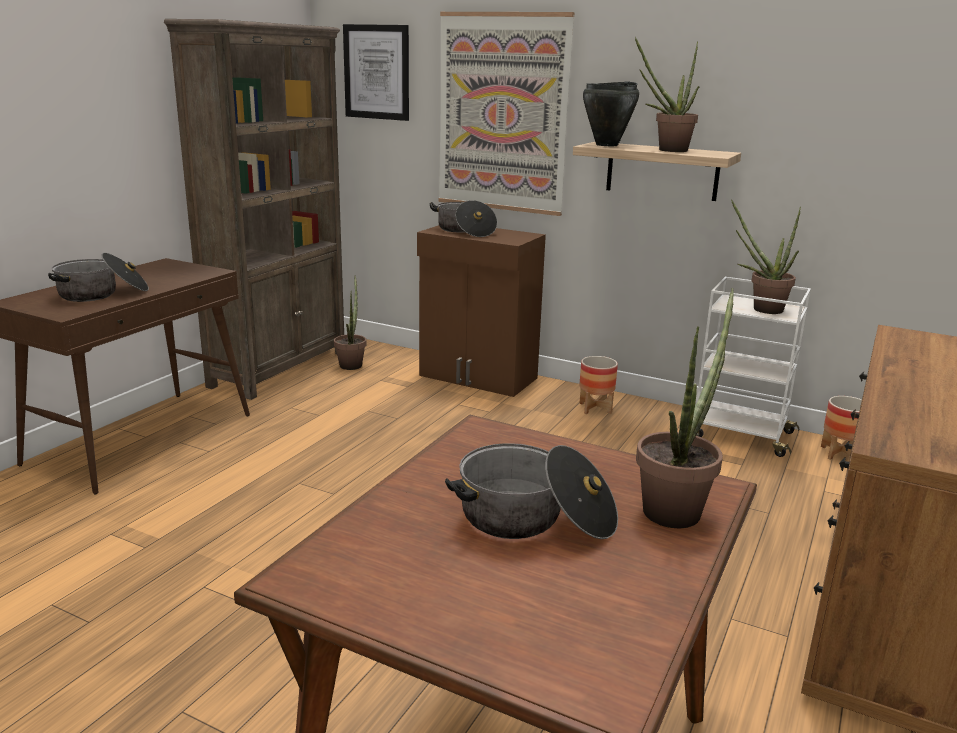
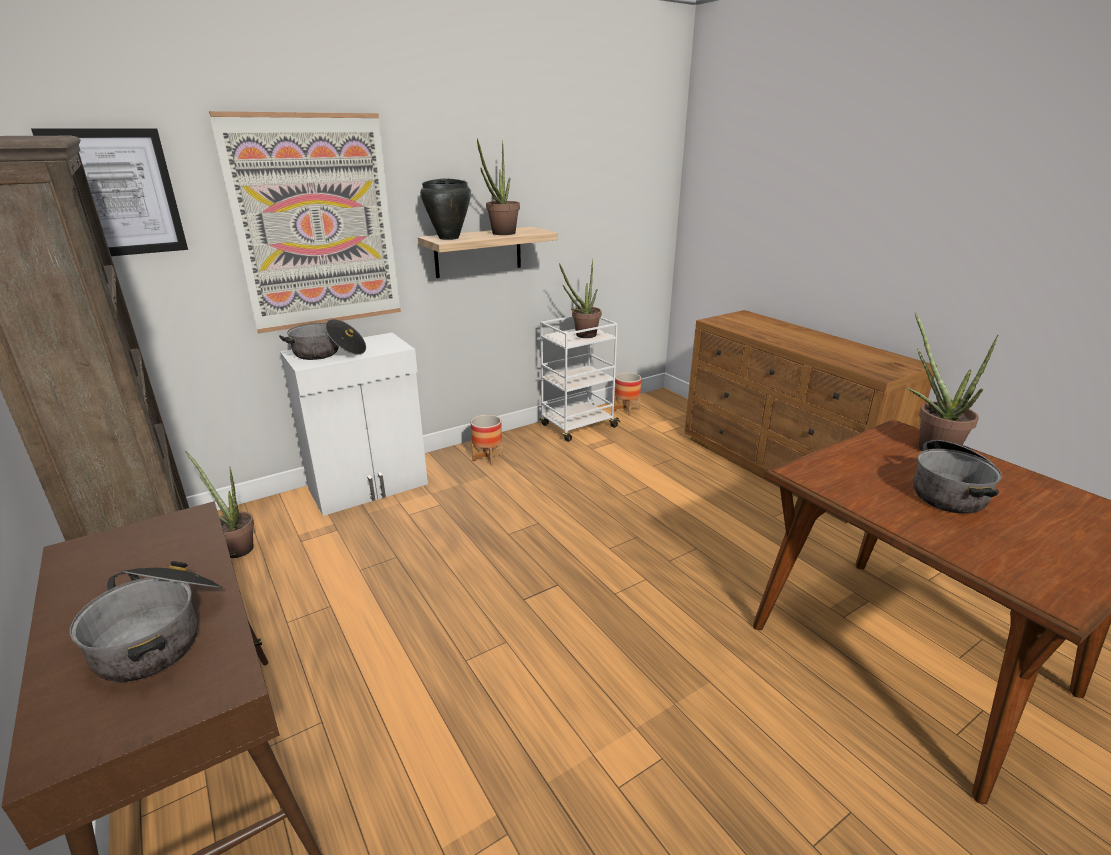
camera: 60 degrees left, 5 degrees up
brown cabinet [417,225,546,397] -> white cabinet [280,333,428,516]

